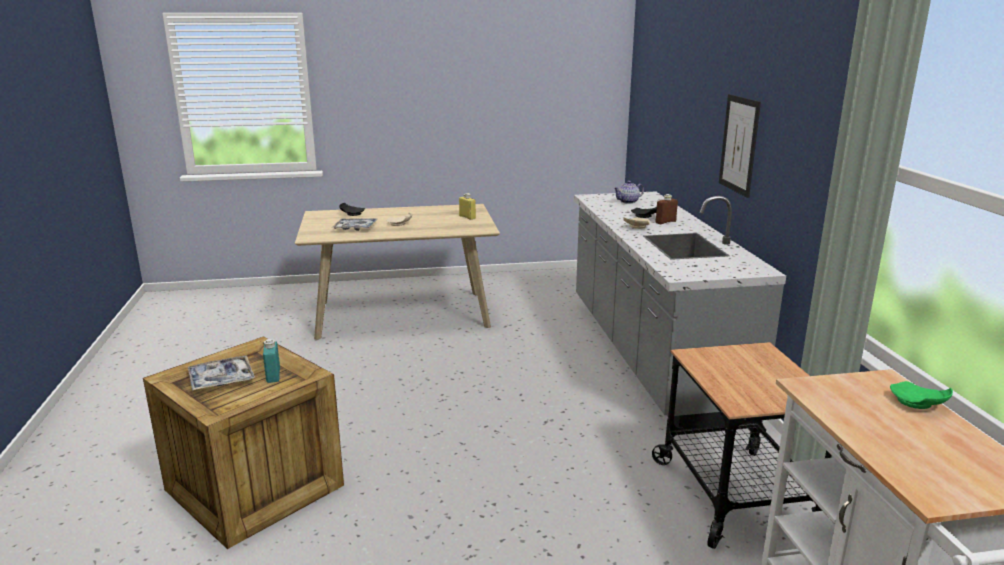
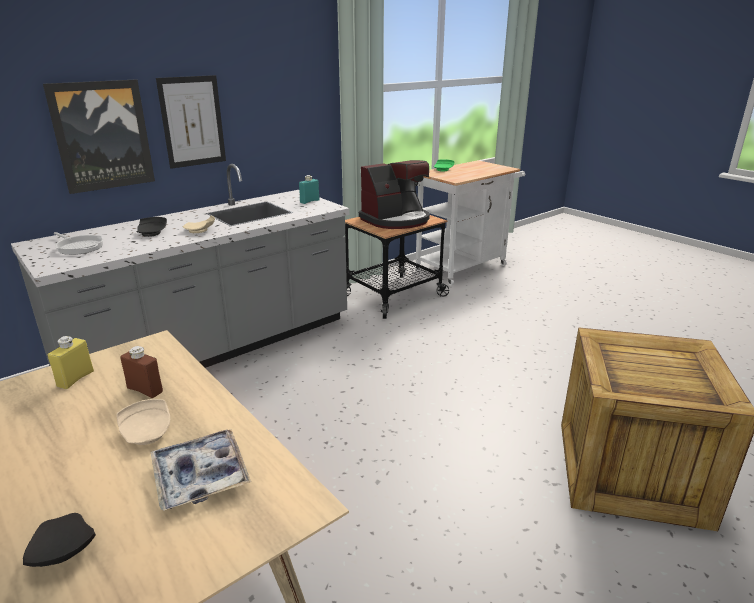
camera: 120 degrees left, 5 degrees up
tray [188,355,255,391] -> none
turquoise bottle [263,339,280,383] -> turquoise bottle moved to [299,175,319,204]
teapot [614,181,644,204] -> frying pan [54,232,103,255]
brown bottle [656,194,678,224] -> brown bottle moved to [120,346,163,398]
none -> picture [43,79,155,194]
none -> coffee machine [359,160,430,229]

